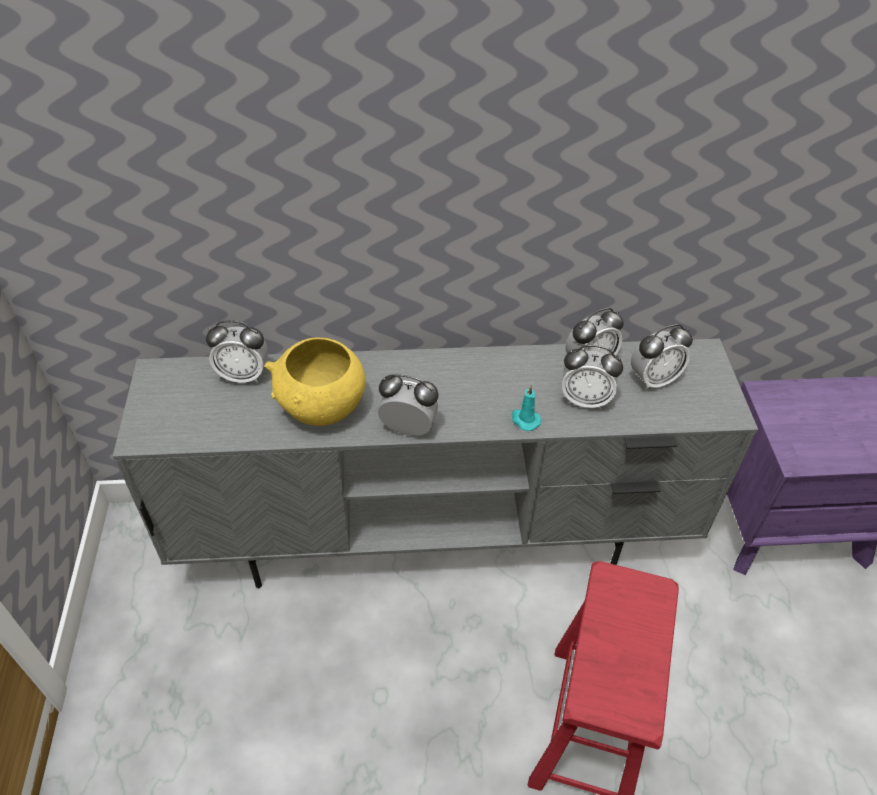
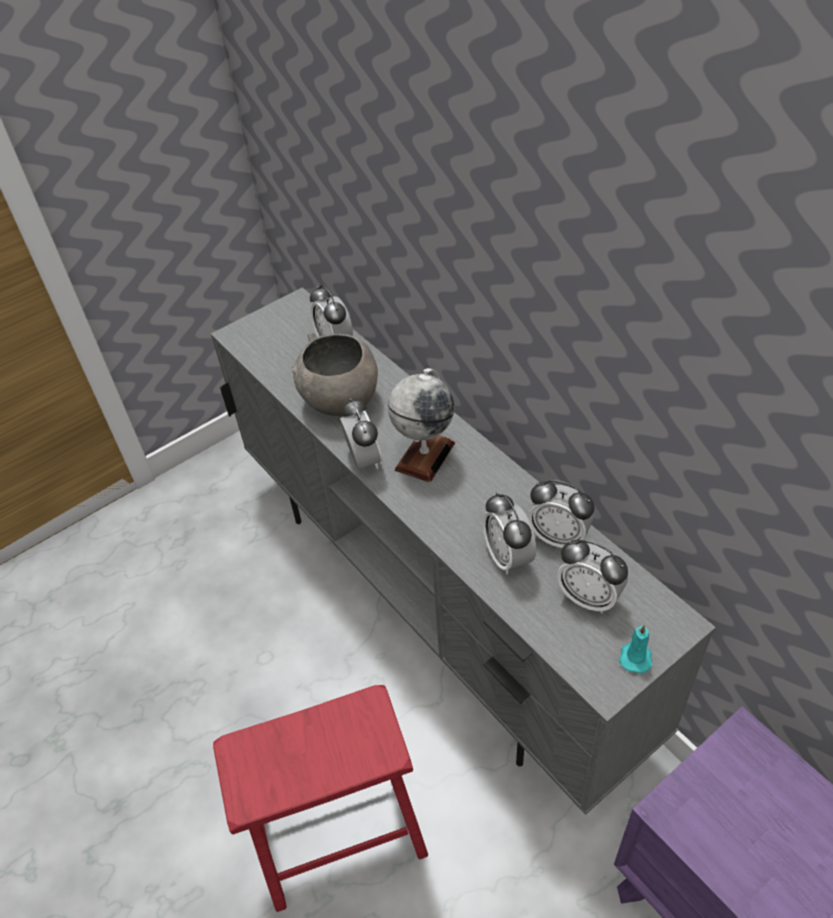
camera: 60 degrees right, 0 degrees up
yellow bowl [264,338,366,426] -> grey bowl [292,332,378,416]
turquoise candle [512,386,541,431] -> turquoise candle moved to [619,625,652,673]
none -> globe [388,368,455,483]

